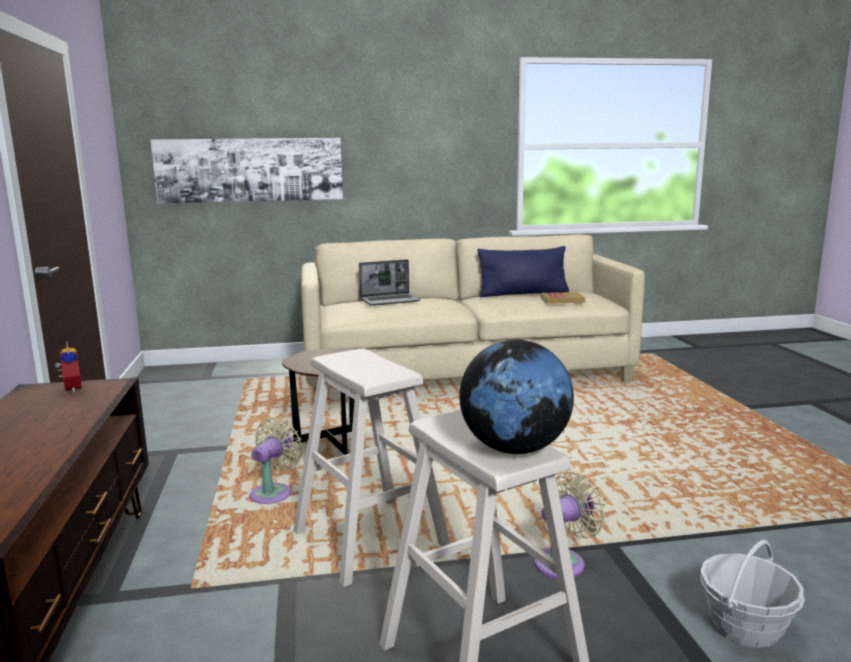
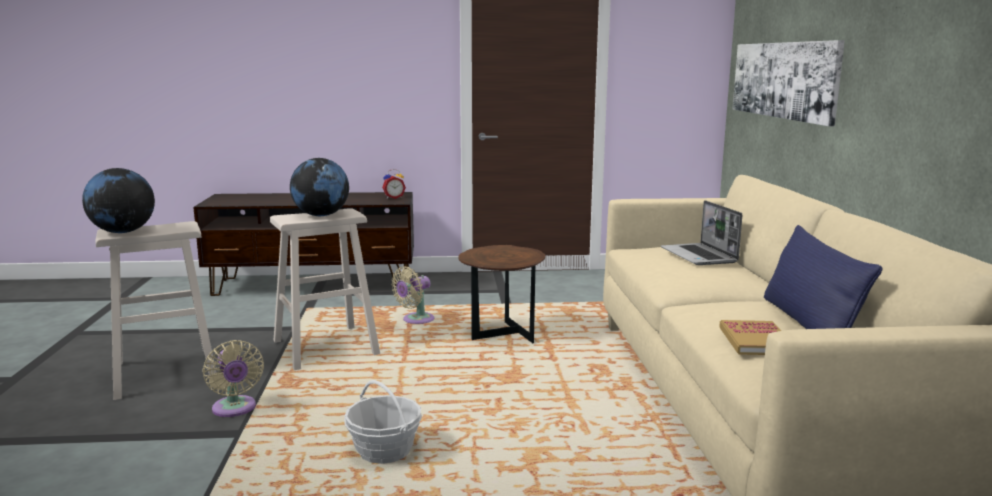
camera: 95 degrees right, 0 degrees up
beige fan [250,417,303,504] -> beige fan turned 105 degrees clockwise [391,266,434,324]
basket [700,540,805,648] -> basket moved to [344,380,422,464]
none -> globe [290,158,349,216]

